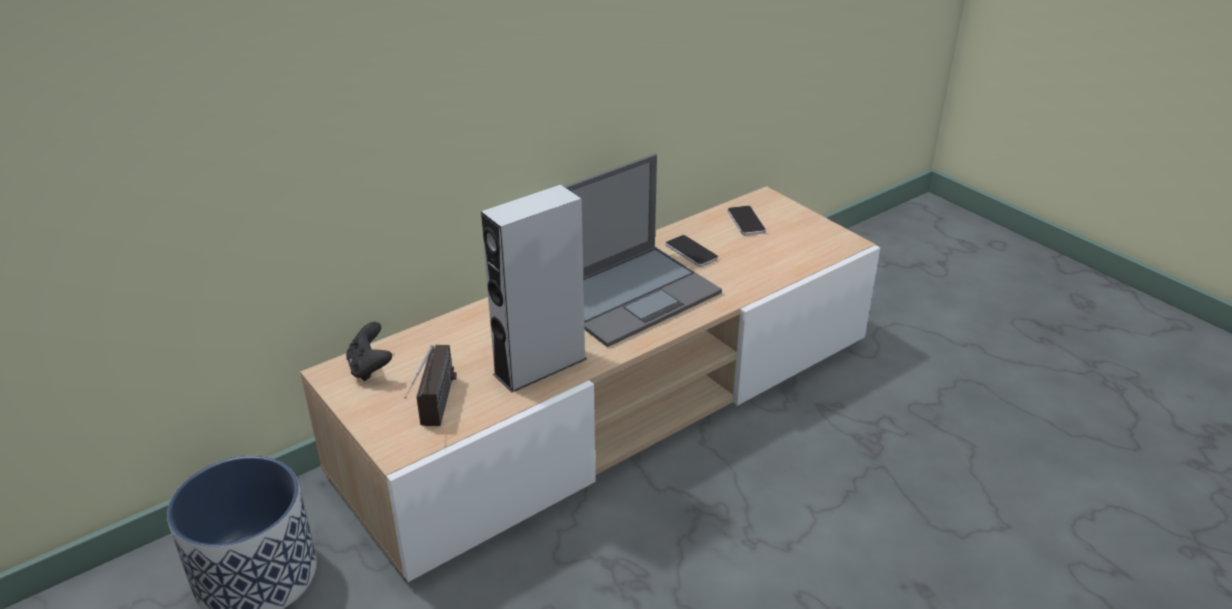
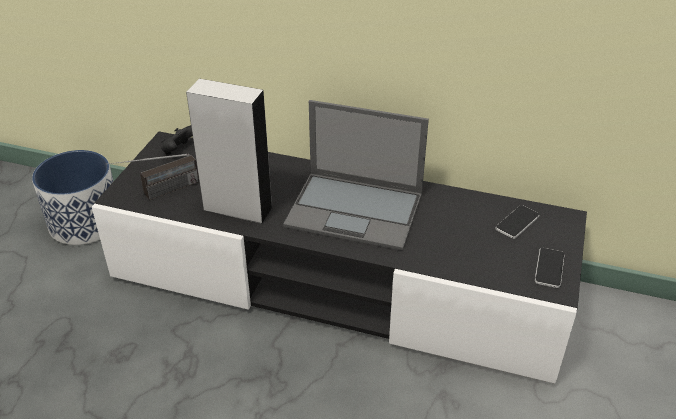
camera: 55 degrees right, 5 degrees up
beige tv stand [300,186,880,582] -> black tv stand [92,132,587,384]
phone [665,235,718,267] -> phone moved to [535,248,565,288]

